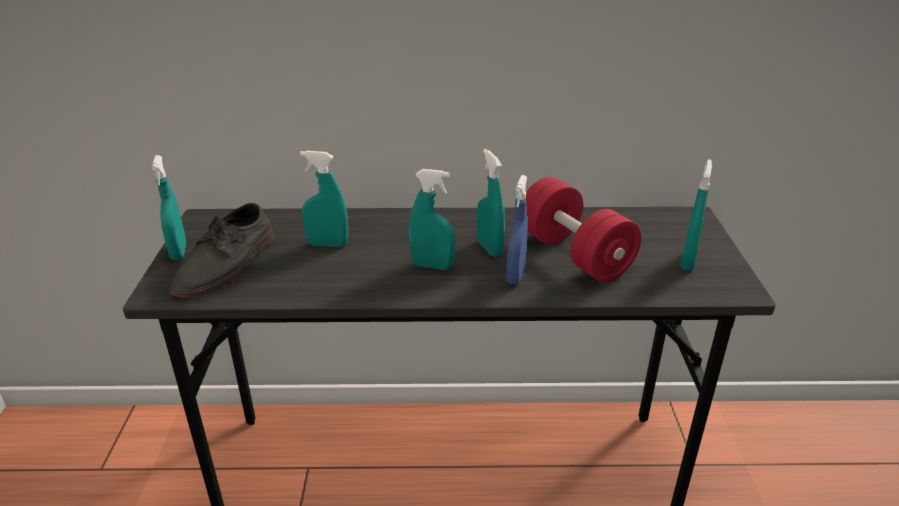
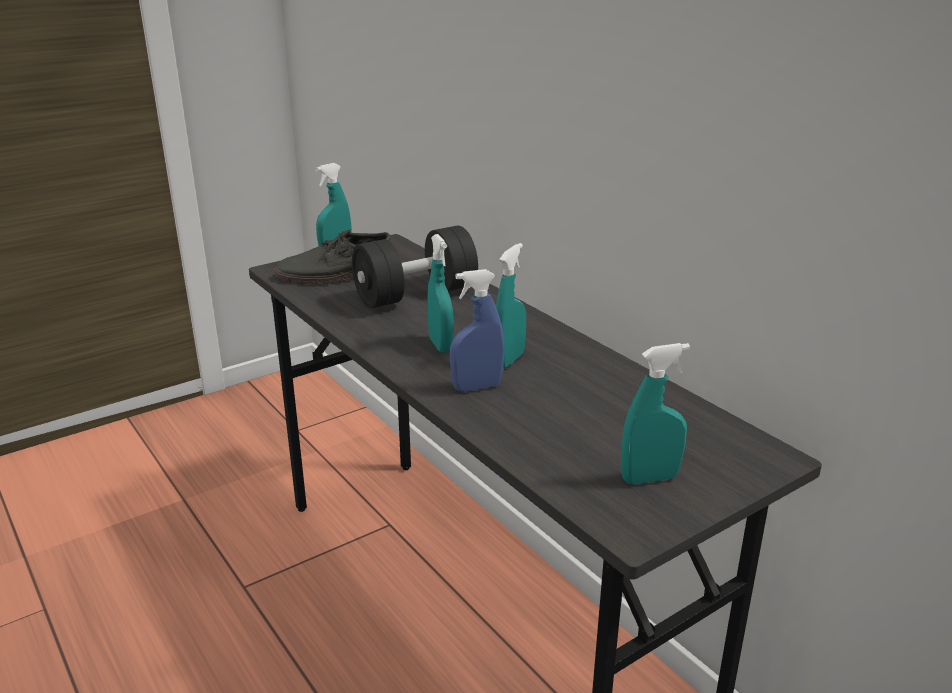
camera: 55 degrees right, 5 degrees down
turquoise spray bottle [300,151,348,247] -> black dumbbell [352,226,478,308]
red dumbbell [526,177,642,282] -> none

